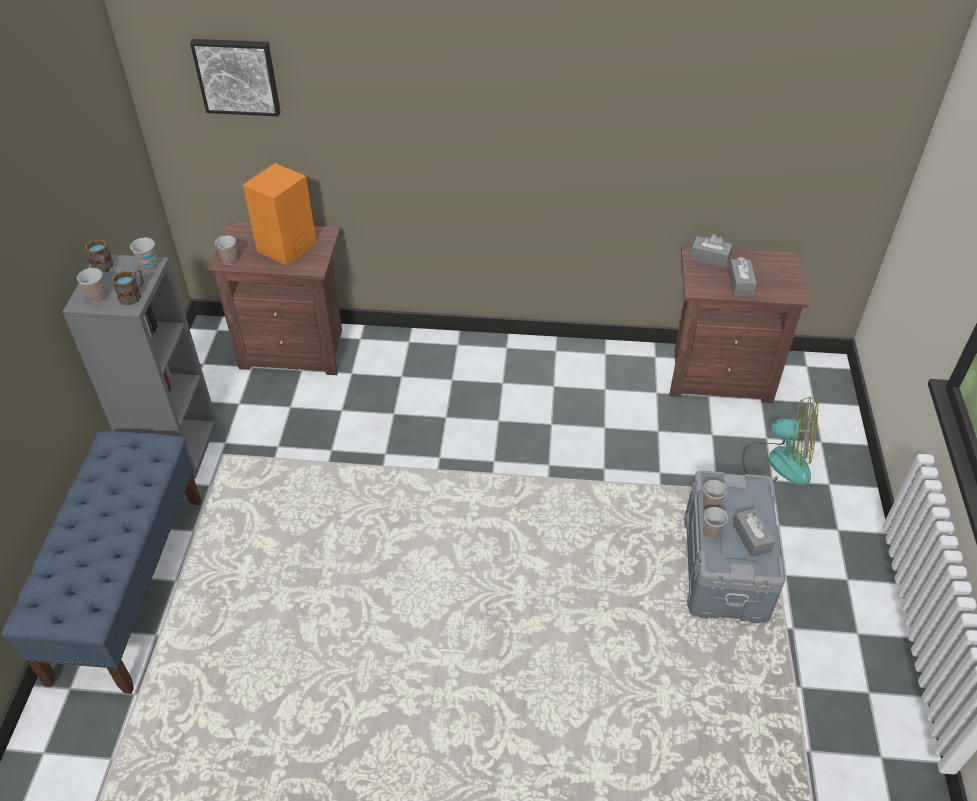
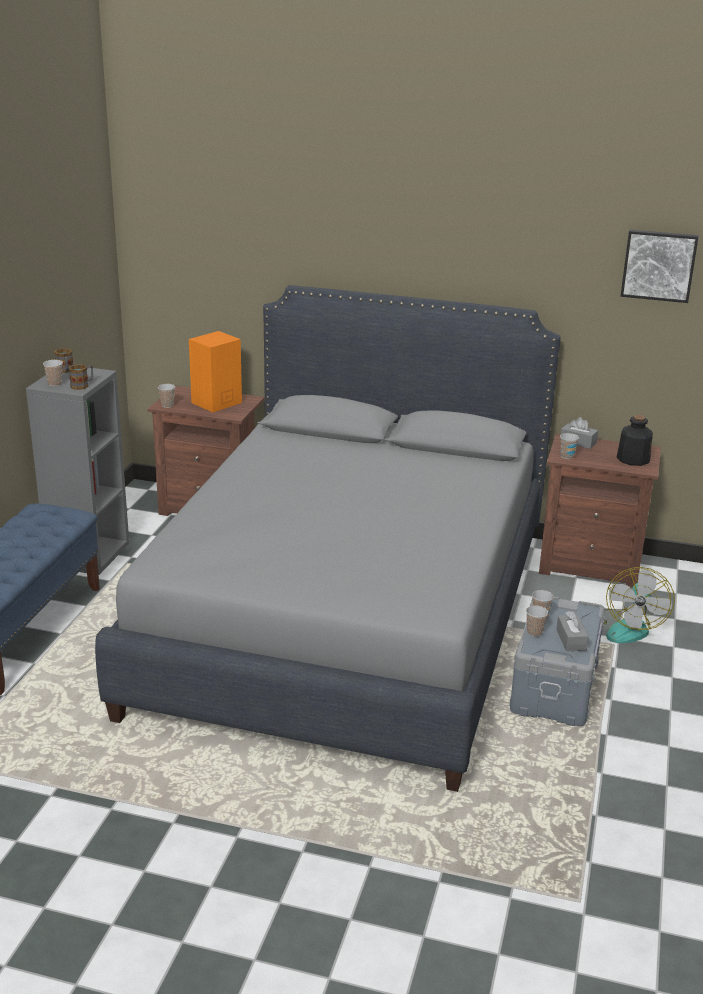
camera: 10 degrees right, 20 degrees down
cup [130,238,157,271] -> cup moved to [560,433,579,459]
picture [190,39,280,116] -> picture moved to [621,230,699,303]
grey tissue box [728,257,757,296] -> none
fan [742,397,818,485] -> fan turned 75 degrees clockwise [604,567,675,643]
none -> grey bed [95,285,561,792]
none -> bottle [617,415,653,466]

